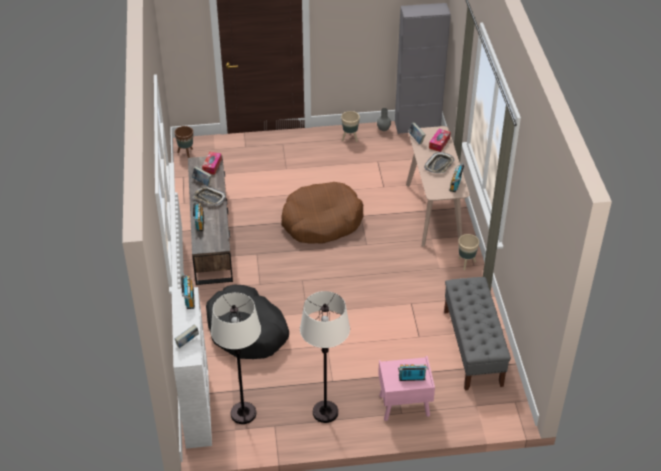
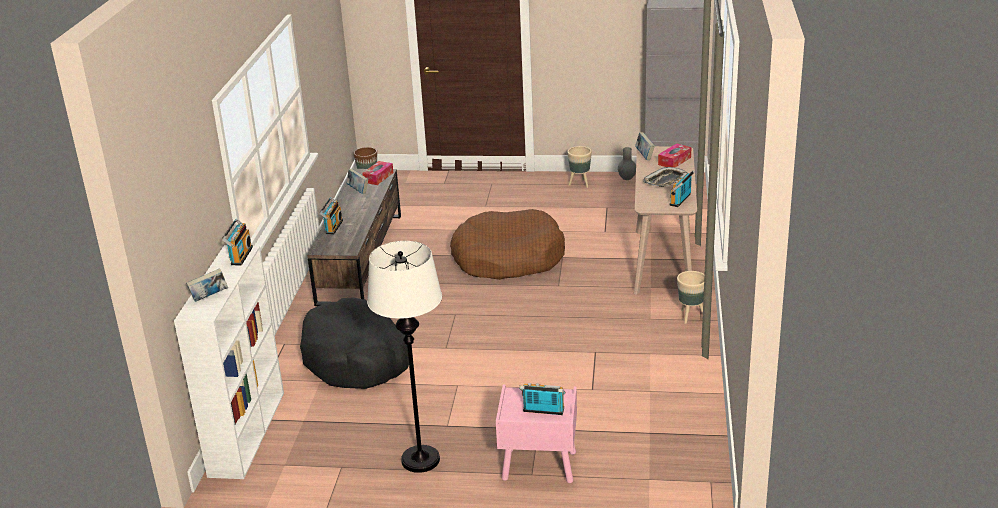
camera: 15 degrees right, 15 degrees down
tray [193,186,226,206] -> none
white floor lamp [211,292,261,424] -> none
grey bench [444,277,511,390] -> none

